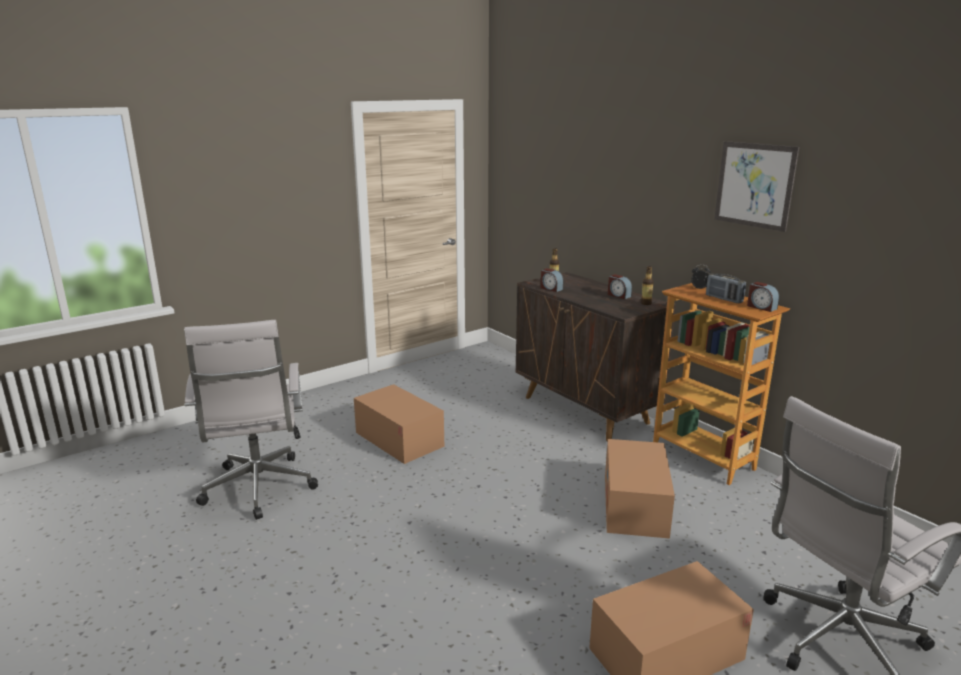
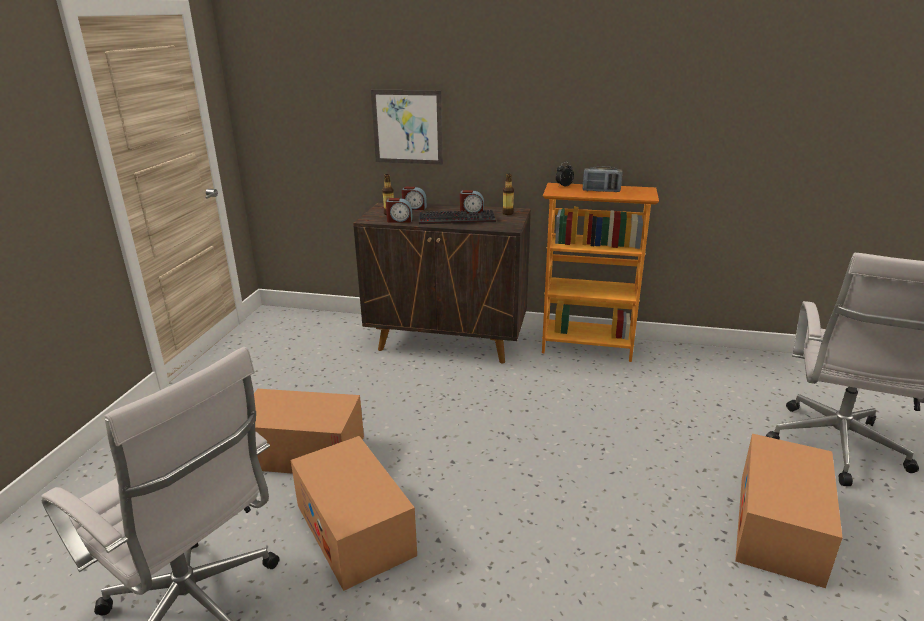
camera: 40 degrees left, 5 degrees up
cardboard box [605,439,675,539] -> cardboard box moved to [291,436,417,591]
picture [714,141,799,232] -> picture moved to [371,89,443,165]
alarm clock [747,282,779,312] -> alarm clock moved to [402,187,427,210]
none -> keyboard [419,210,496,224]

